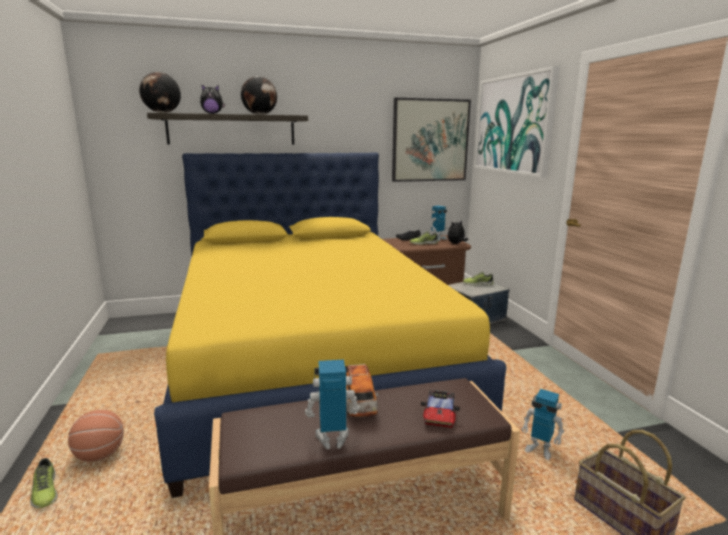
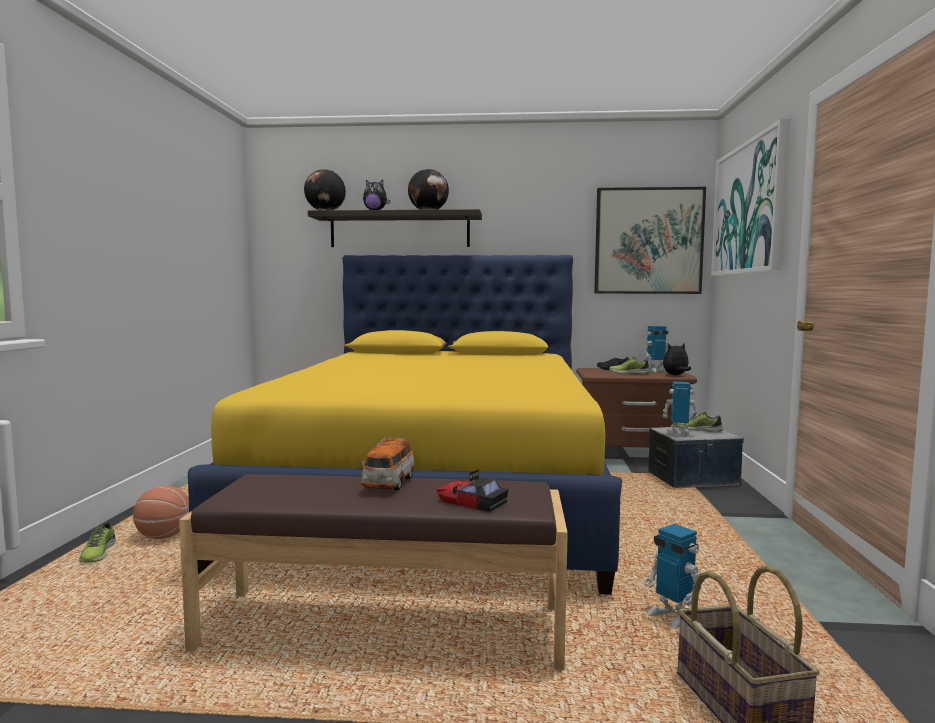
camera: 20 degrees right, 10 degrees down
toy robot [305,360,360,449] -> toy robot moved to [662,382,698,436]
toy car [421,390,460,428] -> toy car turned 90 degrees clockwise [437,470,509,512]

